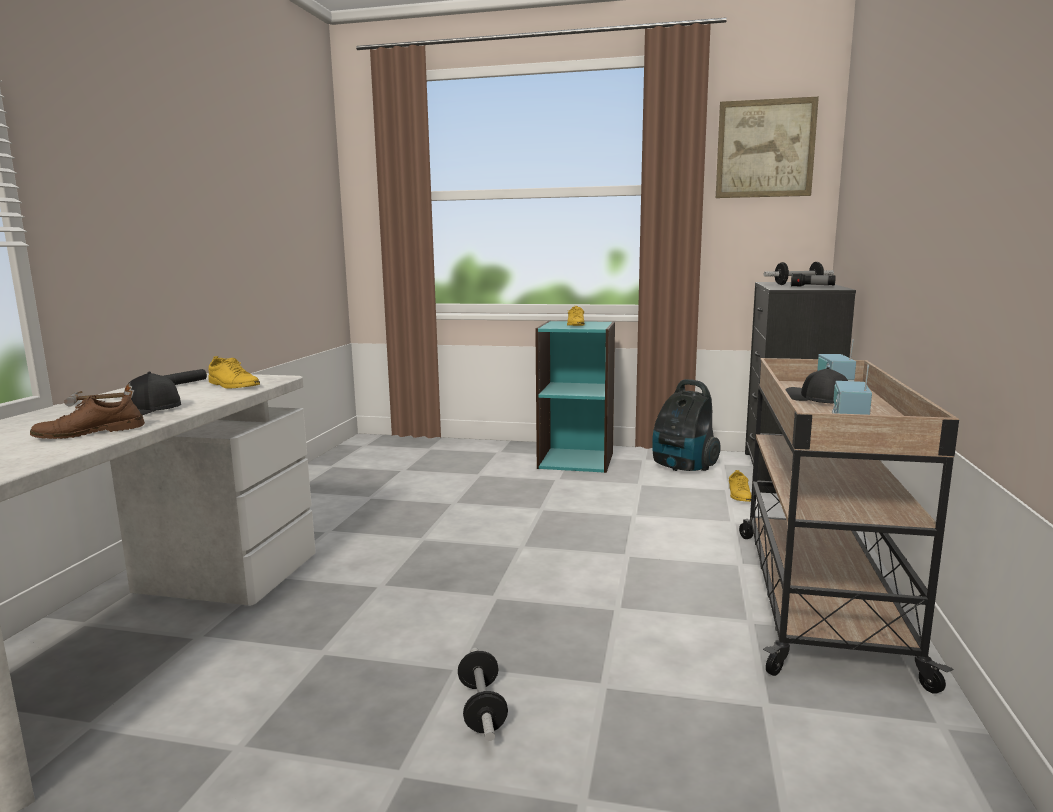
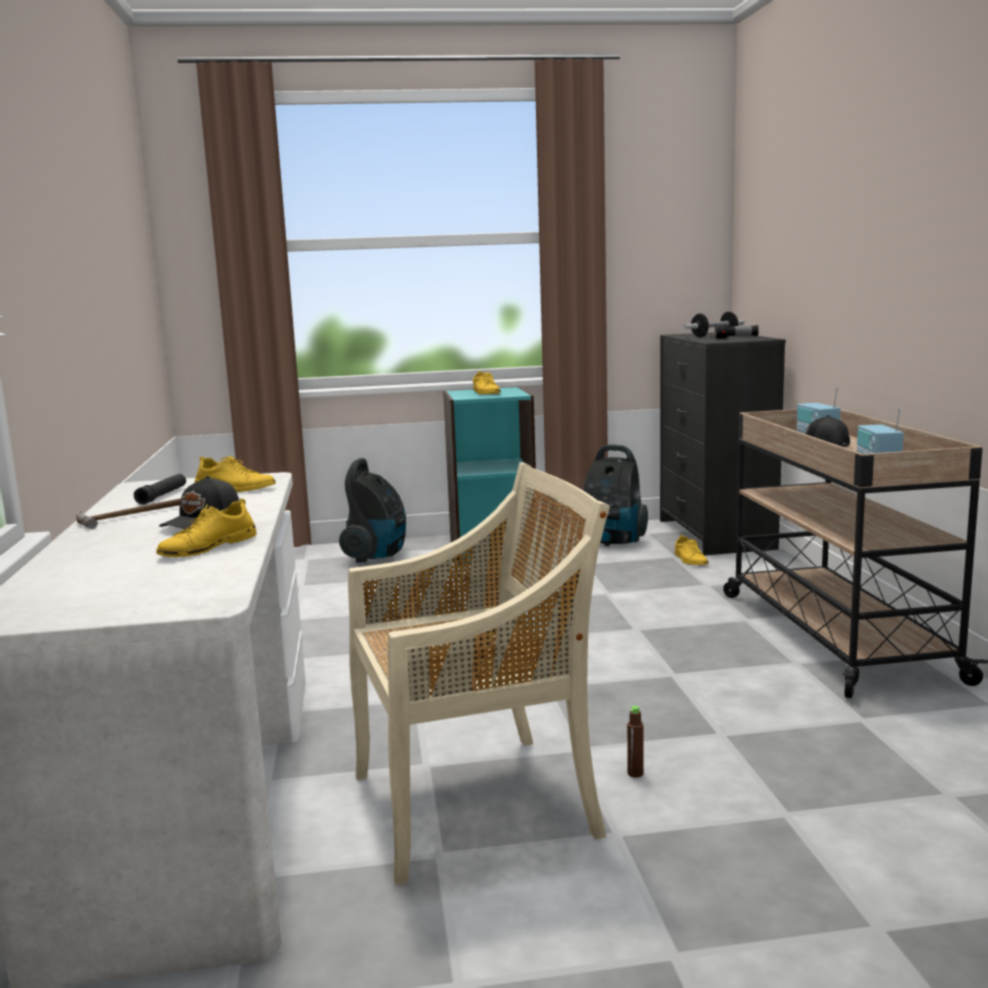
camera: 20 degrees left, 0 degrees up
brown shoe [30,393,145,439] -> yellow shoe [156,498,257,557]
dumbbell [458,648,508,741] -> brown bottle [627,706,643,778]
picture [716,97,819,198] -> none
none -> vacuum cleaner [339,458,406,563]
none -> beige chair [348,462,610,886]

